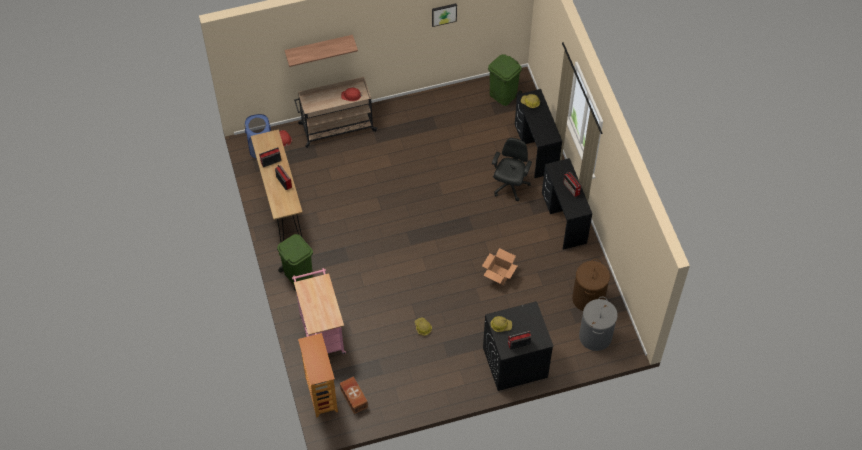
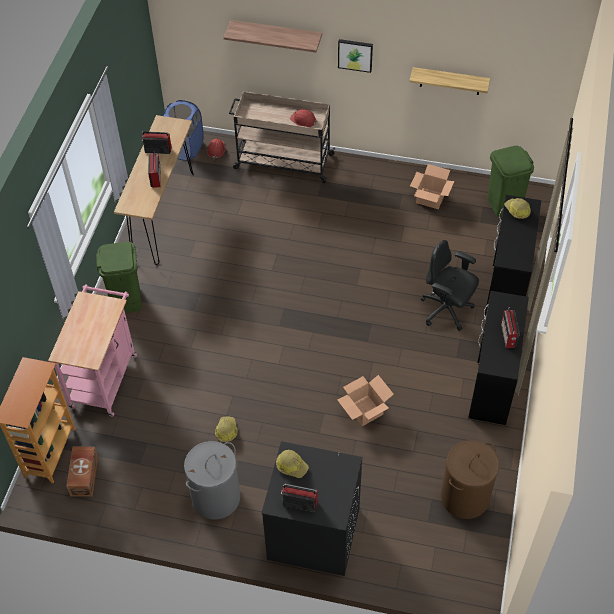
camera: 30 degrees right, 5 degrees down
picture [432,3,457,27] -> picture moved to [338,39,373,73]
black office chair [492,138,532,201] -> black office chair turned 105 degrees counterclockwise [421,240,479,331]
grey laundry basket [579,297,618,351] -> grey laundry basket moved to [184,441,240,520]
none -> shelf [409,67,490,95]
none -> cardboard box [410,164,454,209]

